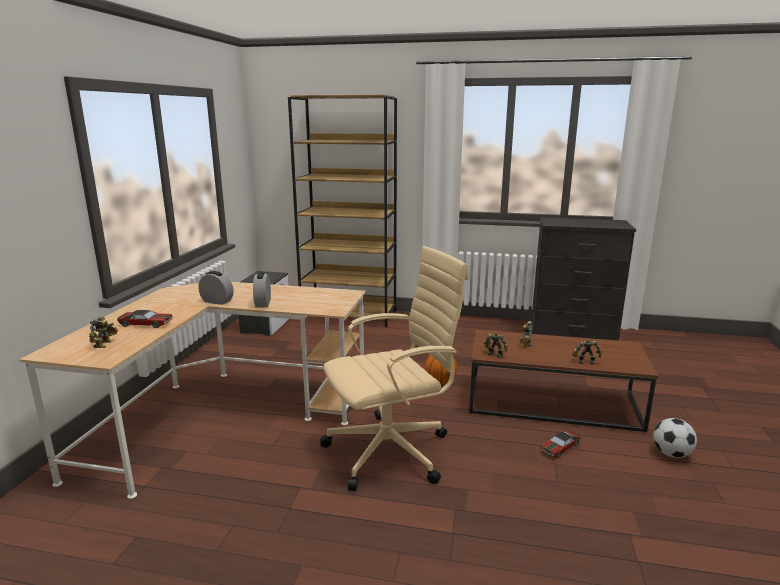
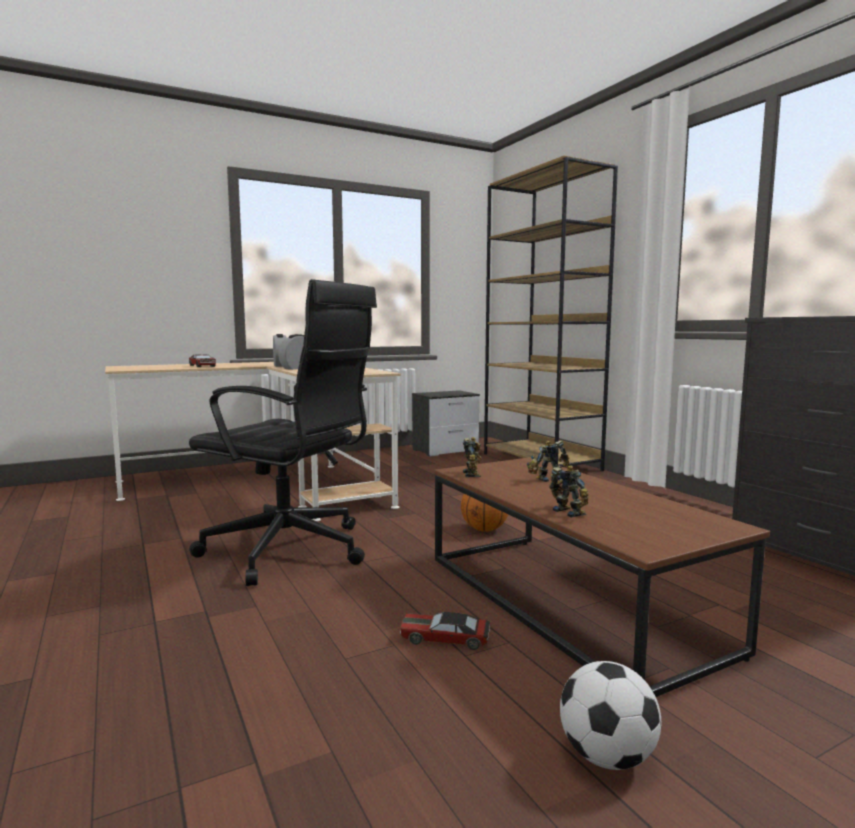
camera: 50 degrees right, 10 degrees down
toy robot [89,316,118,348] -> none
beige office chair [320,246,468,491] -> black office chair [189,279,377,586]

